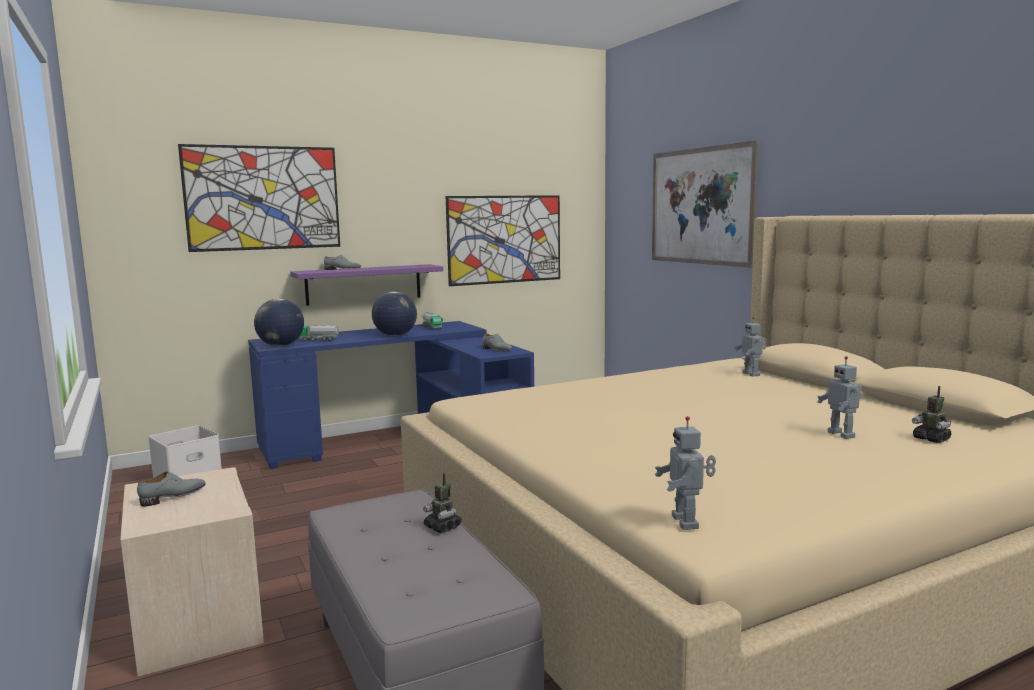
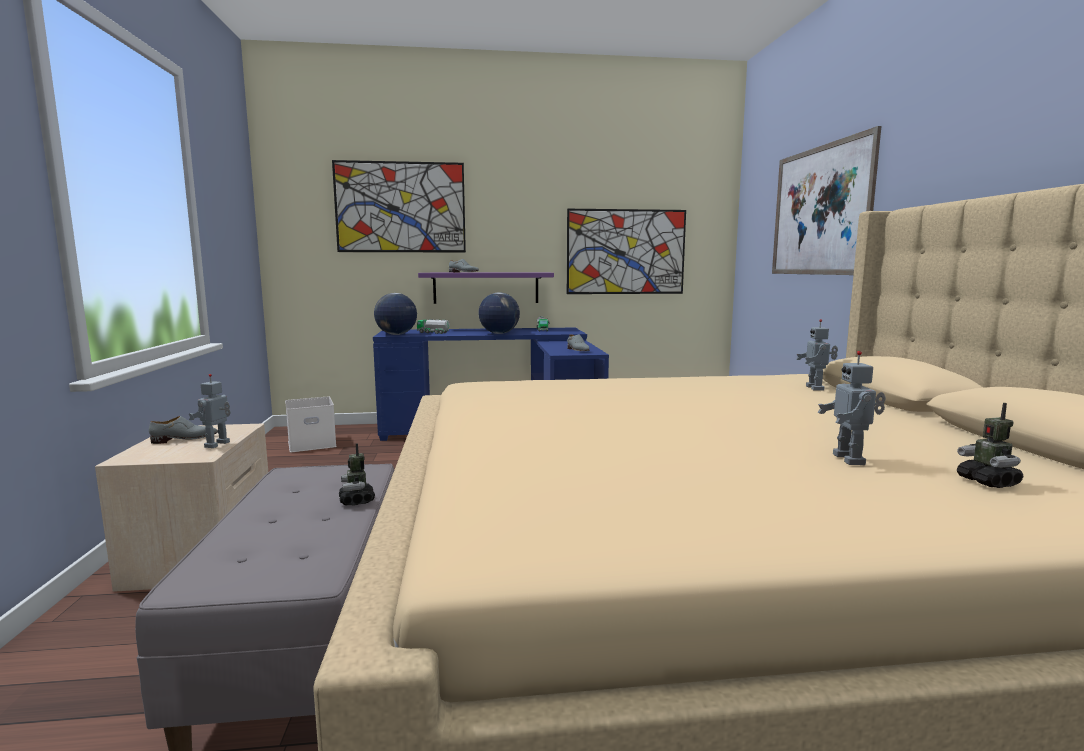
camera: 20 degrees right, 0 degrees up
toy robot [655,416,716,530] -> toy robot moved to [189,374,231,448]

